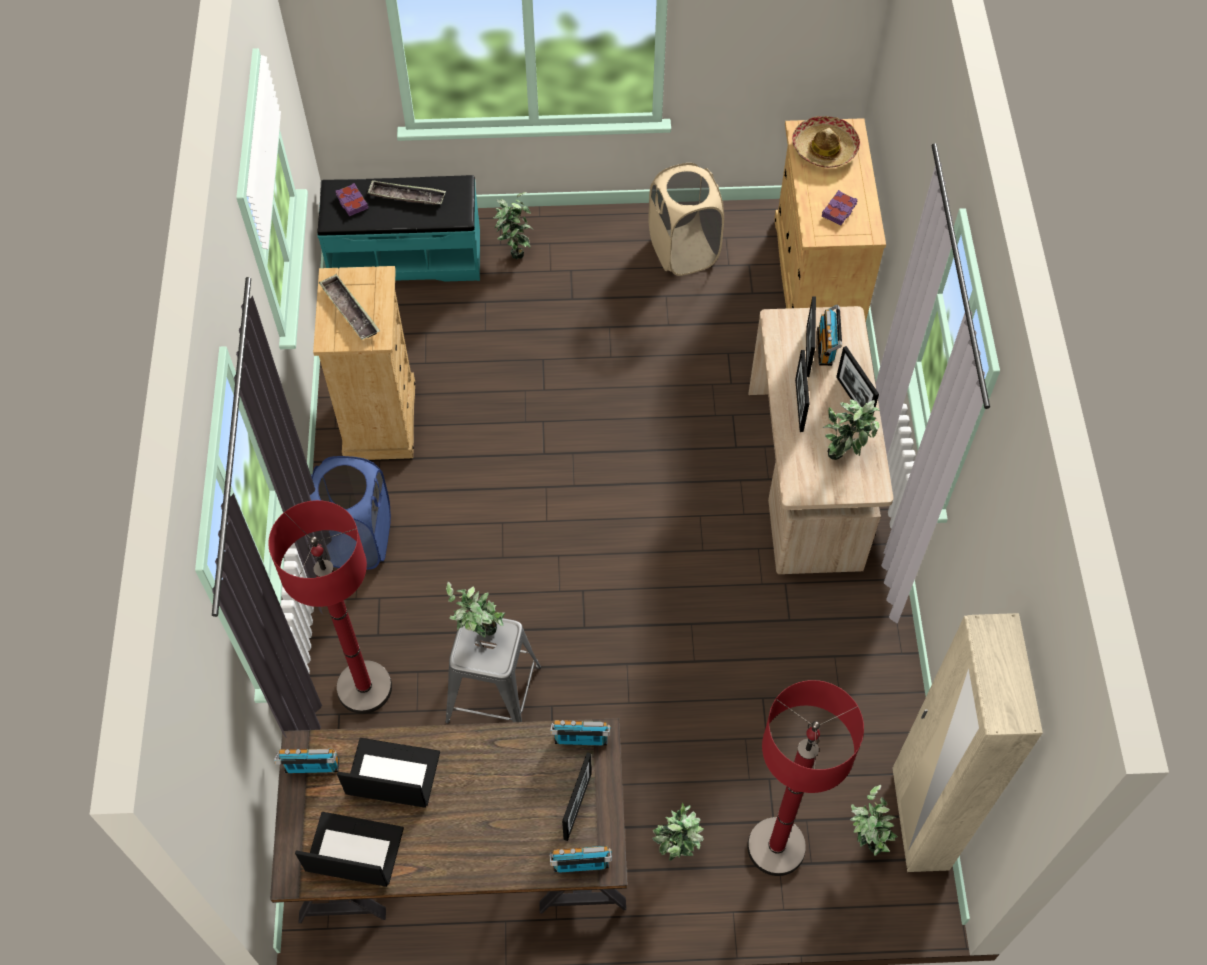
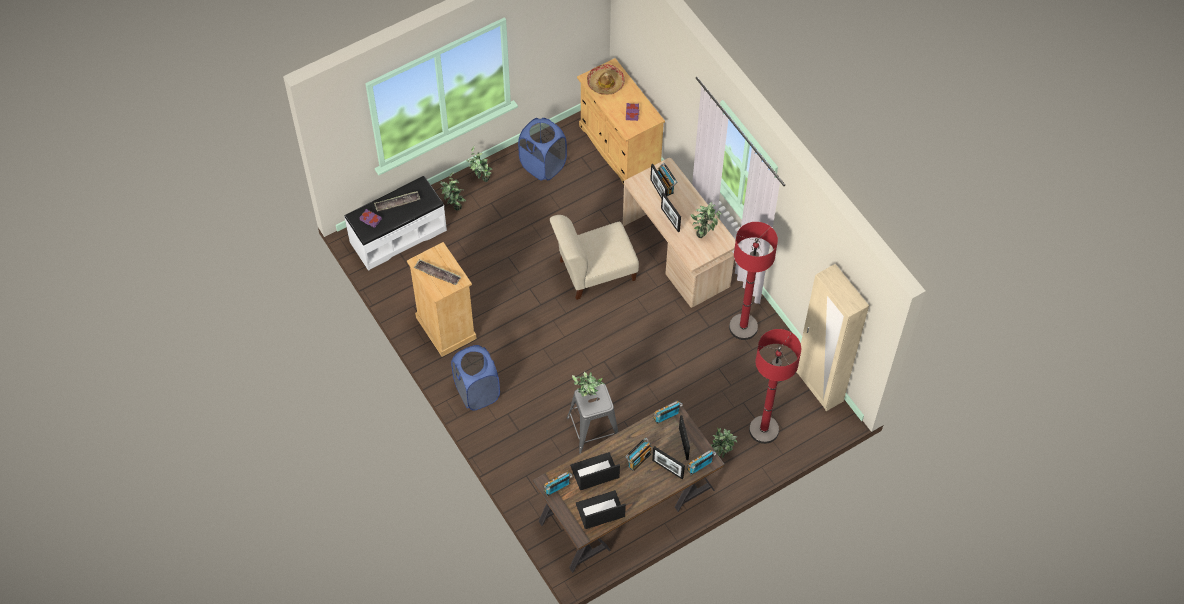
camera: 30 degrees left, 0 degrees up
red floor lamp [268,500,392,714] -> red floor lamp moved to [729,222,778,340]
turquoise bench [317,175,480,281] -> white bench [344,176,447,271]
beige laundry basket [648,163,724,276] -> blue laundry basket [518,118,567,181]
picture frame [836,346,879,414] -> picture frame moved to [652,446,685,479]
potted plant [850,785,898,856] -> potted plant moved to [466,146,493,182]
none -> beige chair [550,215,639,300]
none -> radio [625,438,652,471]

